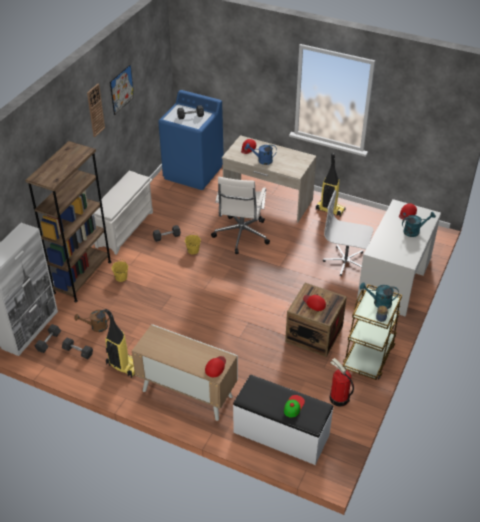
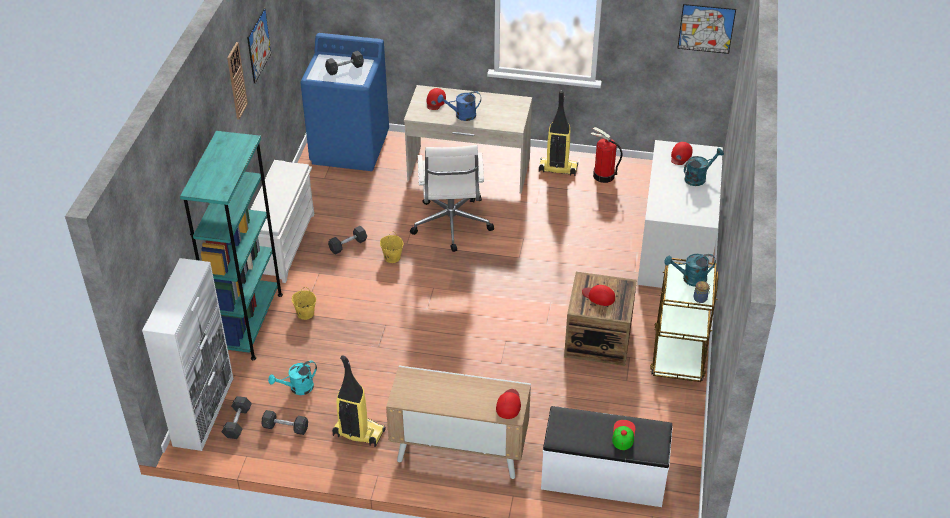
camera: 15 degrees left, 0 degrees up
brown bookcase [25,141,111,302] -> turquoise bookcase [180,131,283,360]
brown watering can [74,310,110,332] -> turquoise watering can [268,361,317,395]
white office chair [323,190,373,276] -> none
fire extinguisher [330,358,354,407] -> fire extinguisher moved to [590,127,623,183]
none -> picture [677,4,736,54]

